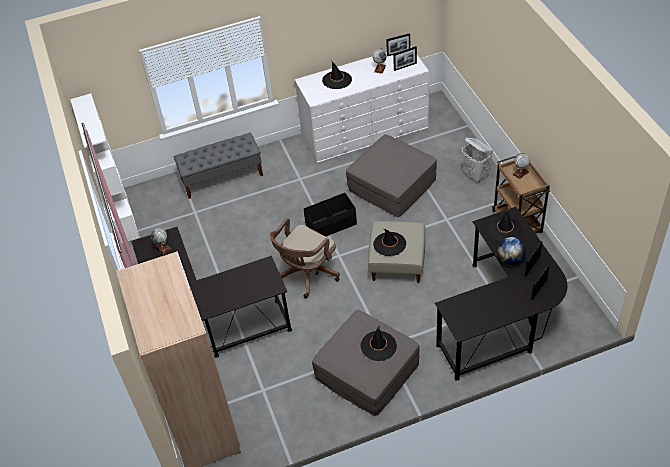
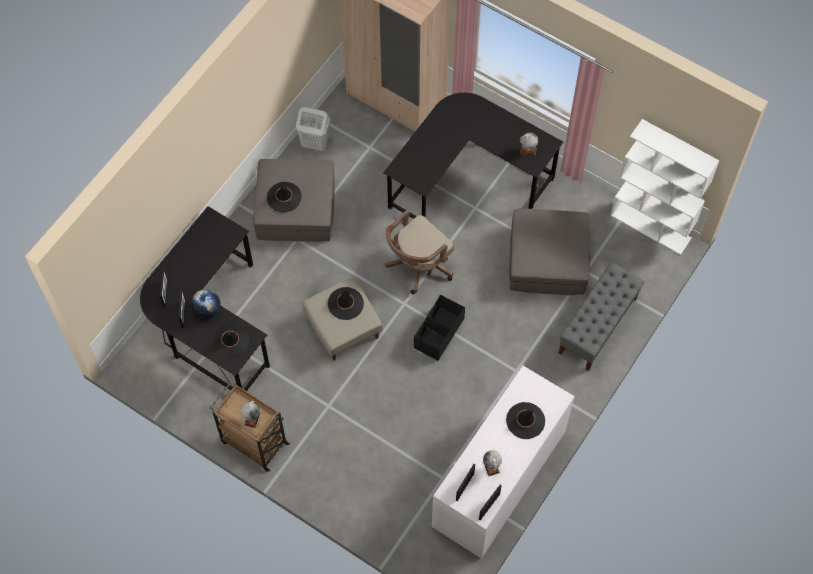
camera: 140 degrees right, 15 degrees up
brown office chair [270,218,340,298] -> brown office chair turned 135 degrees counterclockwise [385,210,454,294]
grey ottoman [346,135,437,217] -> grey ottoman moved to [509,209,590,295]
white laundry basket [462,138,493,183] -> white laundry basket moved to [296,107,330,151]

